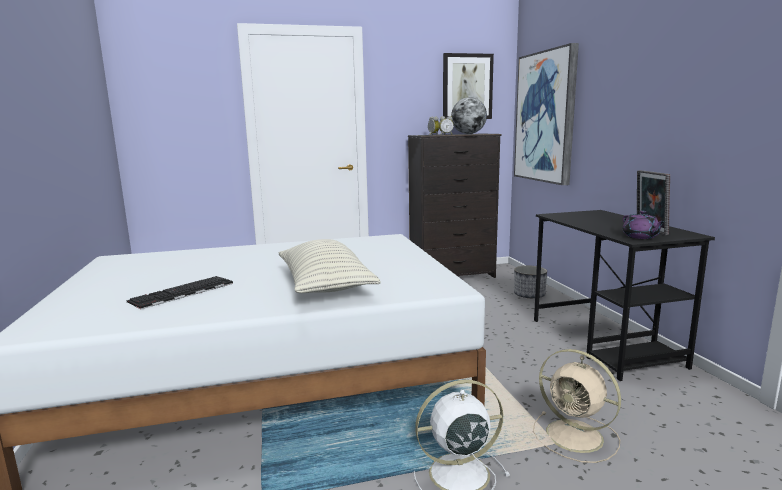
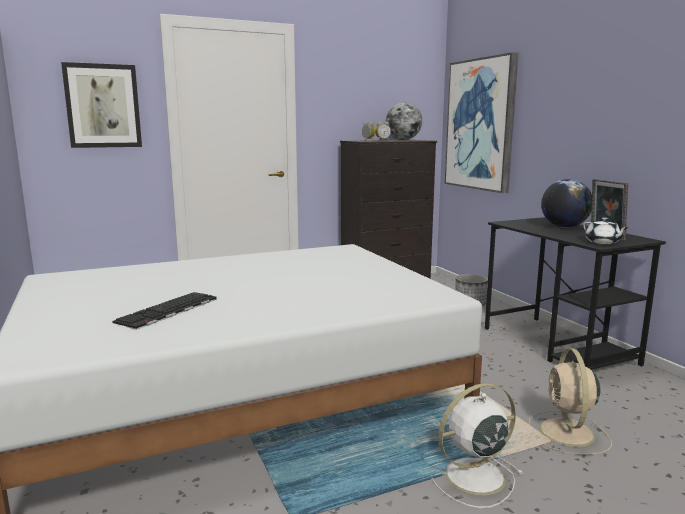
camera: 10 degrees left, 0 degrees up
pillow [278,239,381,293] -> none
picture [443,53,494,119] -> picture moved to [61,62,142,148]
beige fan [533,349,621,463] -> beige fan turned 60 degrees clockwise [529,348,612,455]
purple teapot [622,211,665,239] -> white teapot [583,217,629,244]
none -> globe [541,179,592,228]

